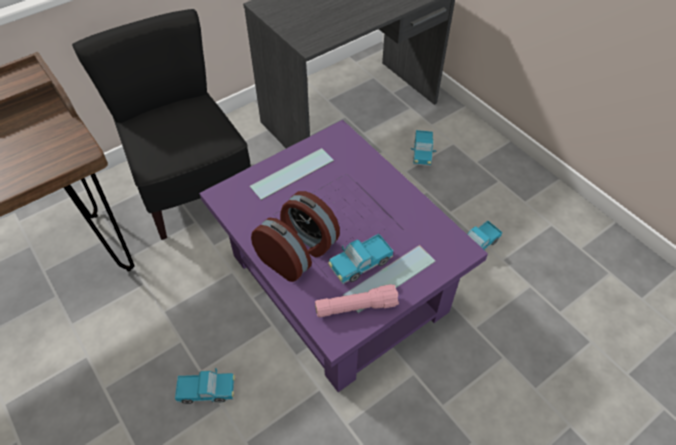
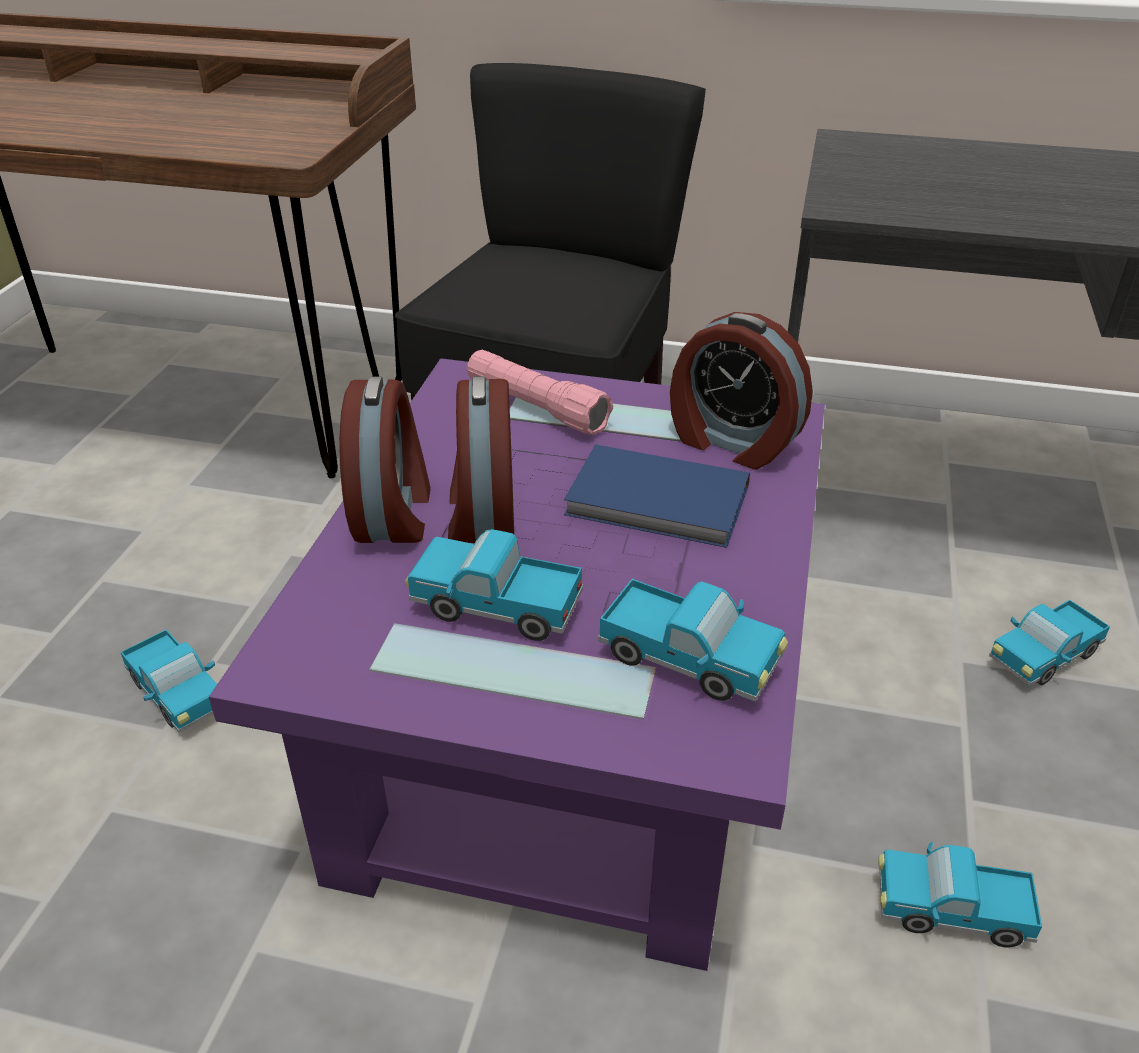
camera: 50 degrees right, 15 degrees down
pink flashlight [315,284,399,317] -> pink flashlight moved to [467,350,613,435]
none -> blue book [564,445,750,548]
none -> toy truck [598,579,788,702]
none -> alarm clock [670,312,813,469]

